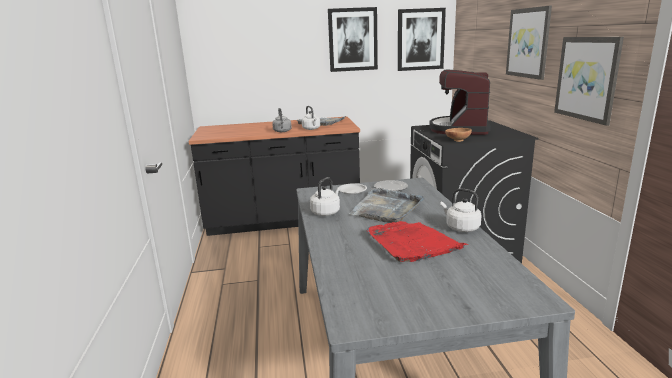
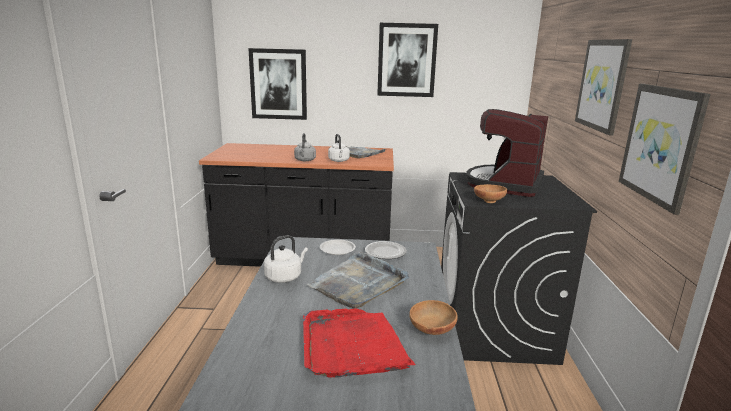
camera: 10 degrees right, 0 degrees up
picture [398,8,446,71] -> picture moved to [248,48,307,120]
white kettle [440,188,482,232] -> brown bowl [409,300,458,335]

